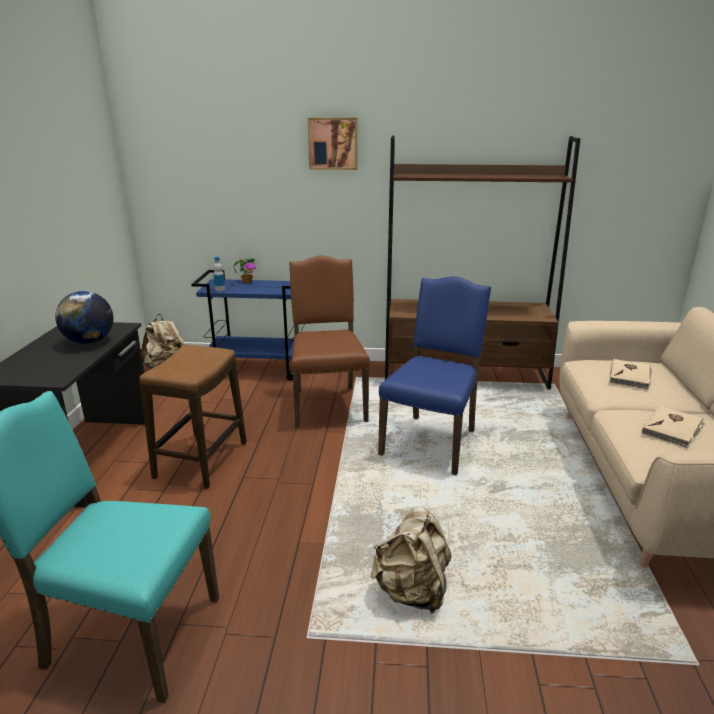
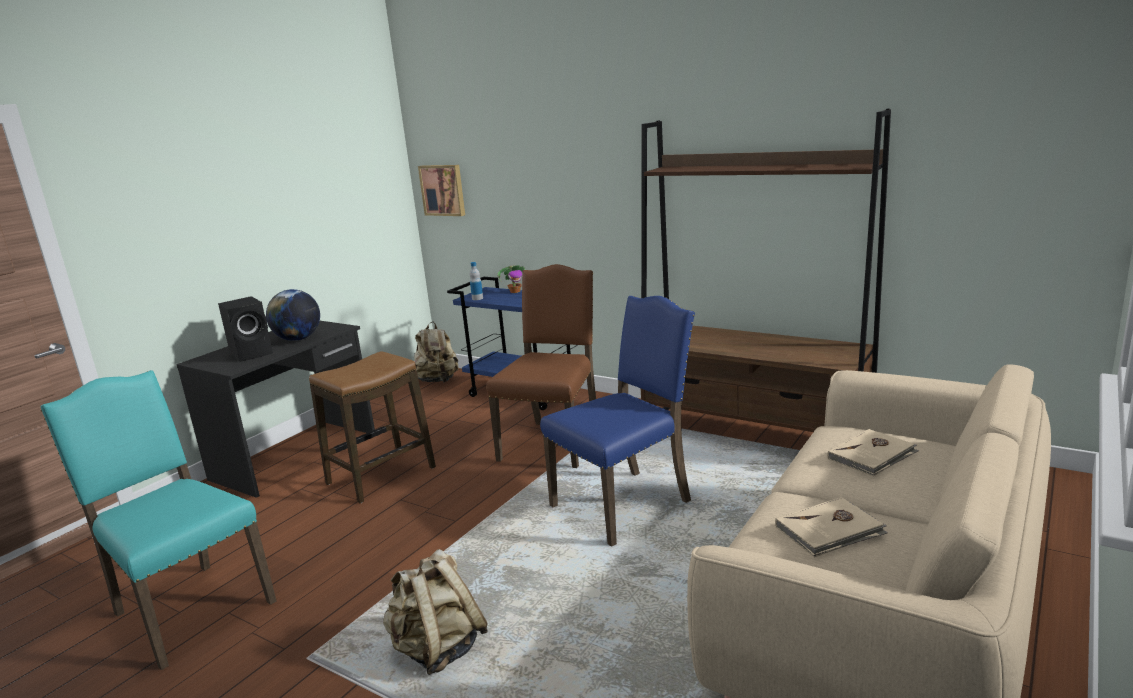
camera: 30 degrees right, 5 degrees down
picture [308,118,357,170] -> picture moved to [418,165,465,216]
none -> black speaker [218,296,273,362]

